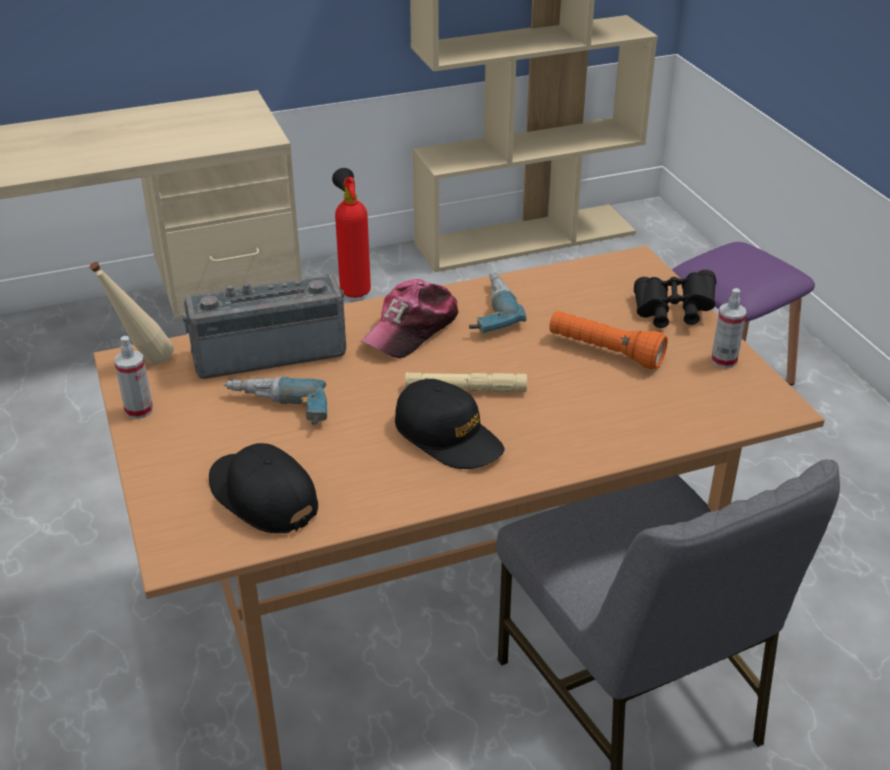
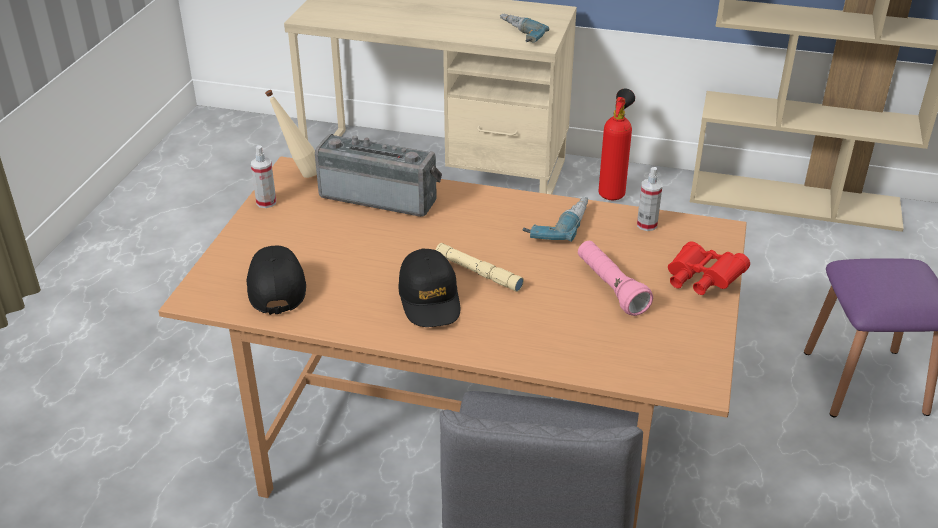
camera: 35 degrees right, 0 degrees up
power drill [224,377,327,426] -> power drill moved to [500,14,549,43]
cap [360,279,459,358] -> none
orange flashlight [549,311,668,370] -> pink flashlight [578,241,653,316]
black binoculars [634,270,716,328] -> red binoculars [668,241,750,295]
spray bottle [711,288,746,368] -> spray bottle moved to [637,167,662,231]

